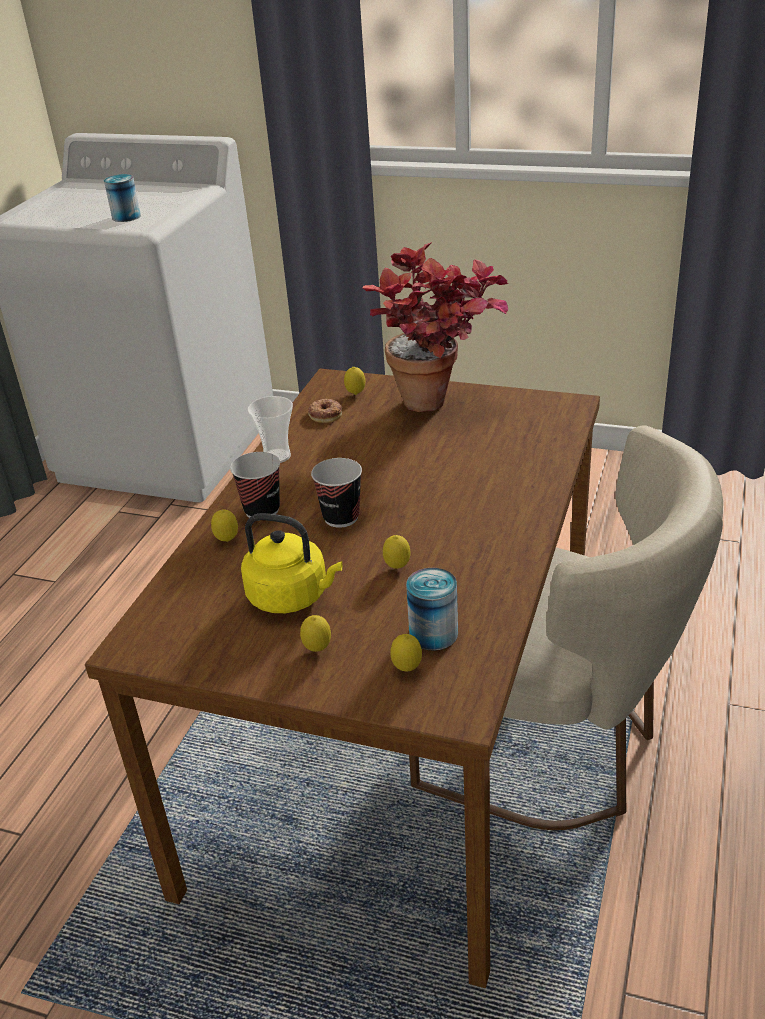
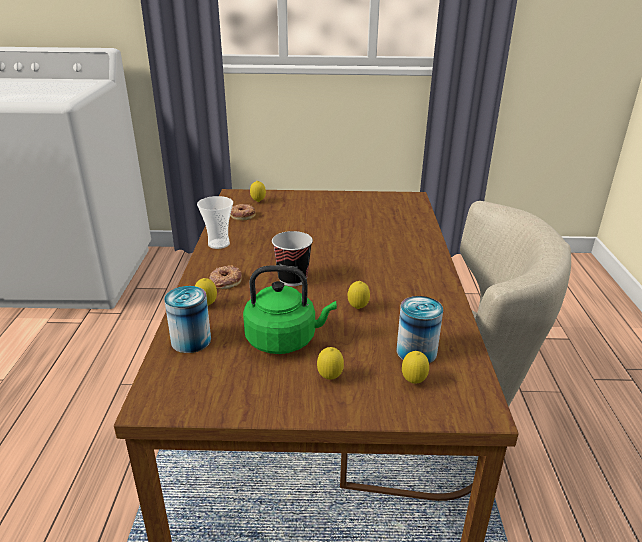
camera: 20 degrees left, 5 degrees down
can [104,174,141,222] -> can moved to [164,286,211,353]
cup [230,452,280,518] -> donut [209,265,242,289]
yellow kettle [241,513,342,613] -> green kettle [243,265,337,354]
potted plant [362,242,508,412] -> none

